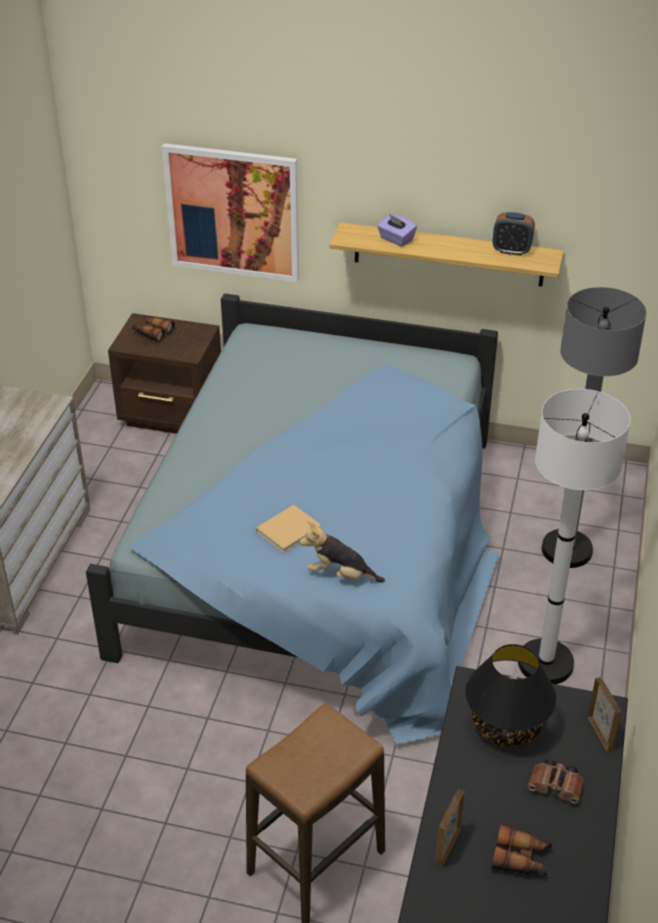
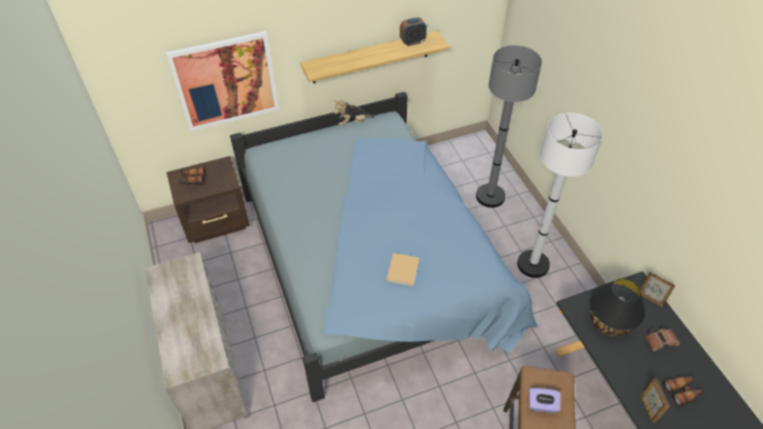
camera: 35 degrees left, 10 degrees up
plush toy [300,521,385,583] -> plush toy moved to [334,101,374,126]
purple tissue box [377,214,417,247] -> purple tissue box moved to [529,388,561,413]

